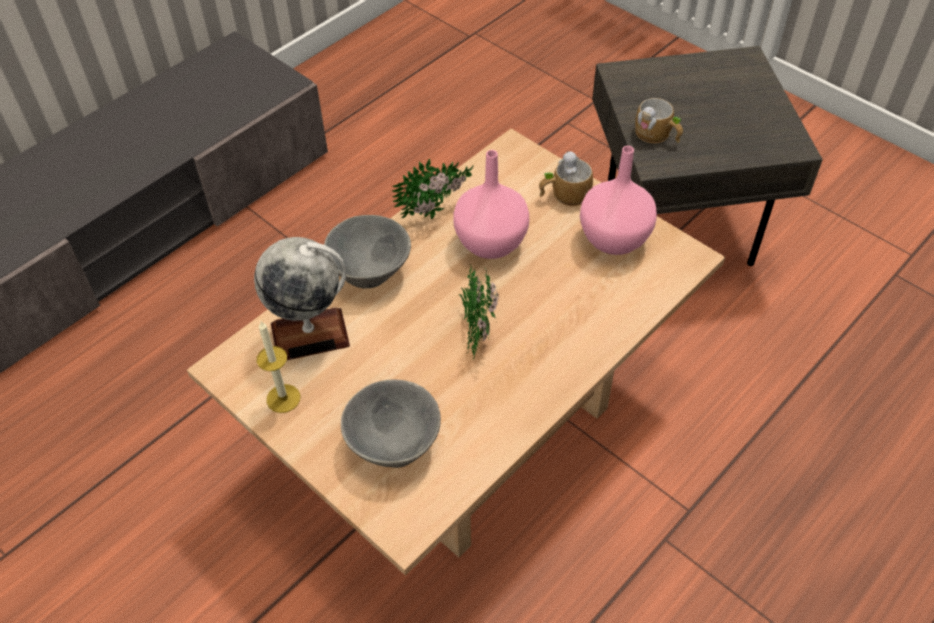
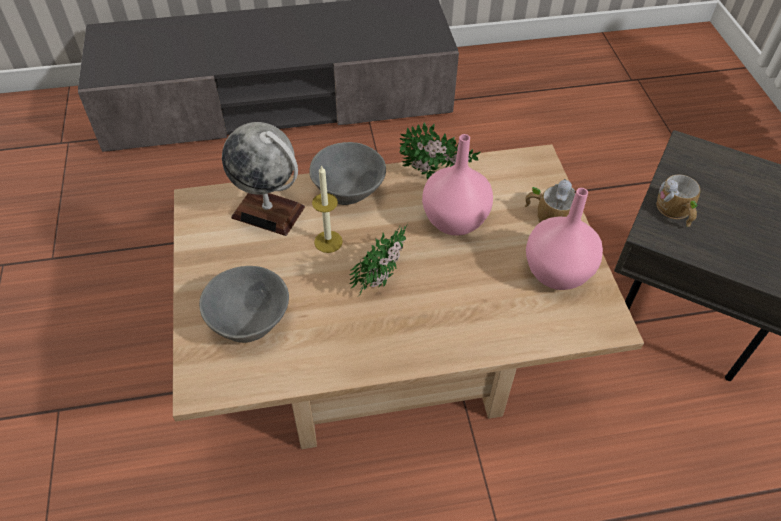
camera: 35 degrees right, 0 degrees up
candle [257,321,300,413] -> candle moved to [312,165,343,253]

